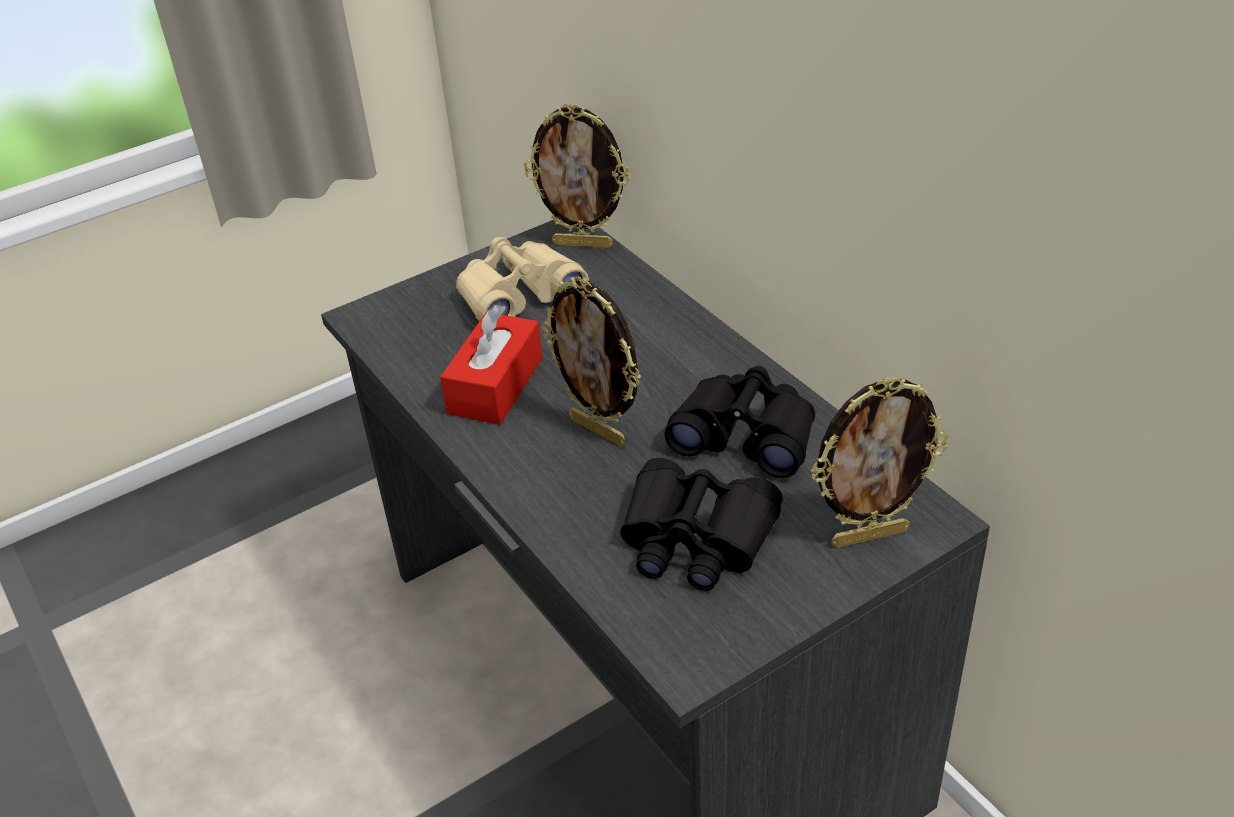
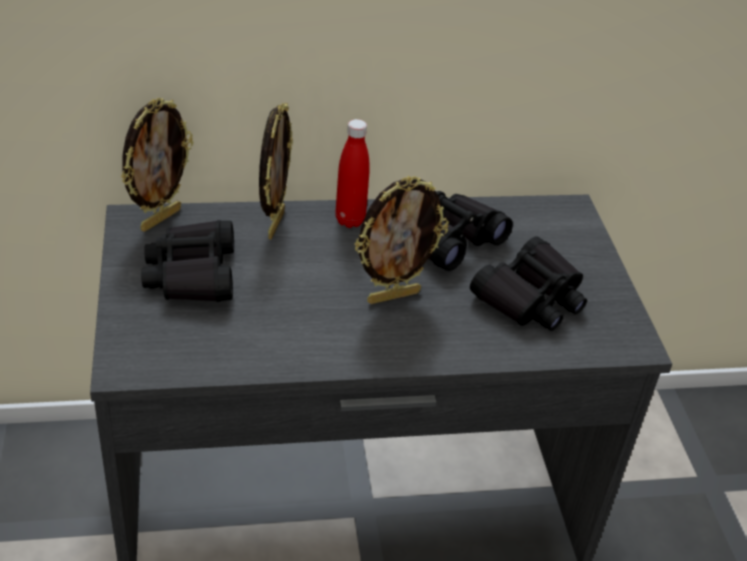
camera: 70 degrees left, 0 degrees up
red tissue box [440,304,543,425] -> none
beige binoculars [456,237,589,321] -> black binoculars [141,220,234,302]
picture frame [811,377,948,548] -> picture frame moved to [259,103,293,240]
none -> red bottle [335,119,370,228]

